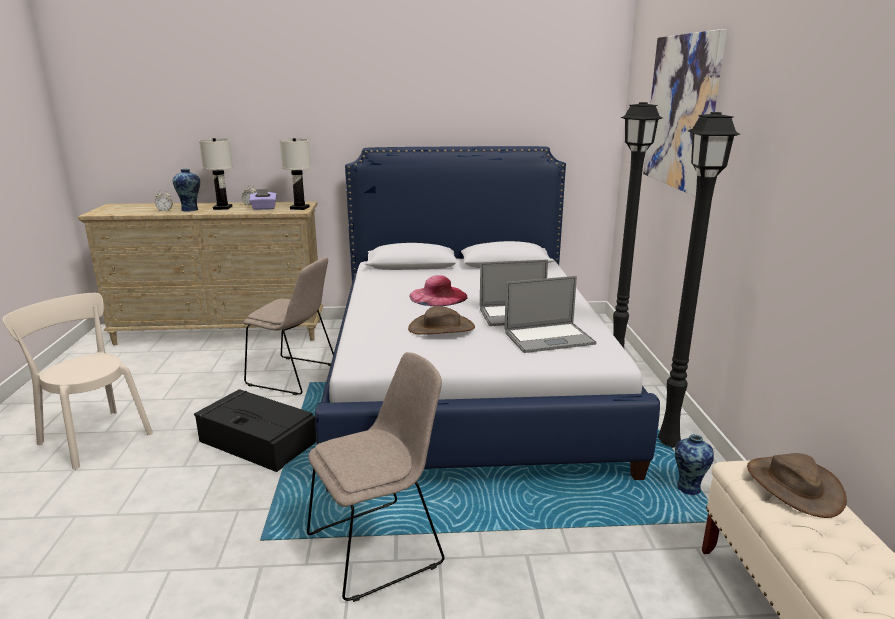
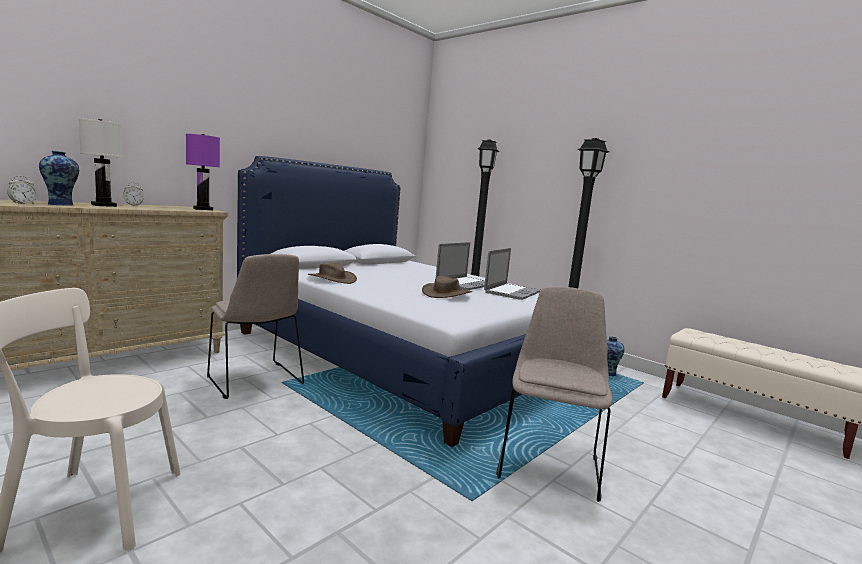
camera: 45 degrees left, 10 degrees down
black storage box [194,389,316,472] -> none
beige chair [243,257,334,395] -> beige chair turned 75 degrees clockwise [207,254,304,399]
purple tissue box [250,189,277,210] -> none
white table lamp [279,138,311,210] -> purple table lamp [186,134,220,210]
pink hat [409,275,468,306] -> none
picture [643,29,727,197] -> none
brown hat [747,453,847,518] -> brown hat moved to [307,263,357,284]

